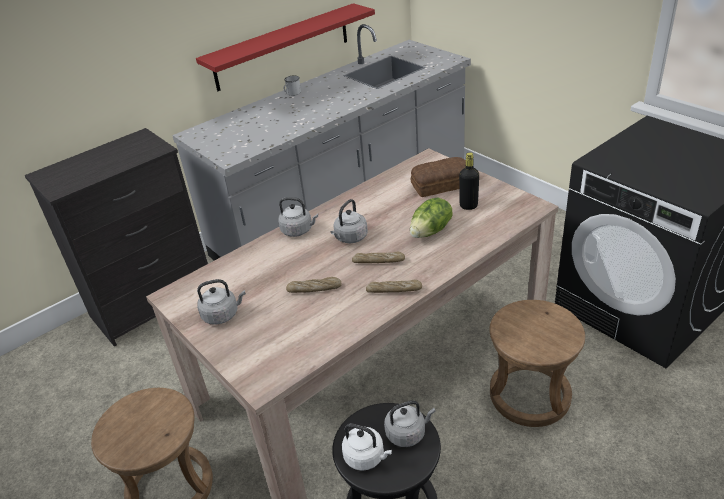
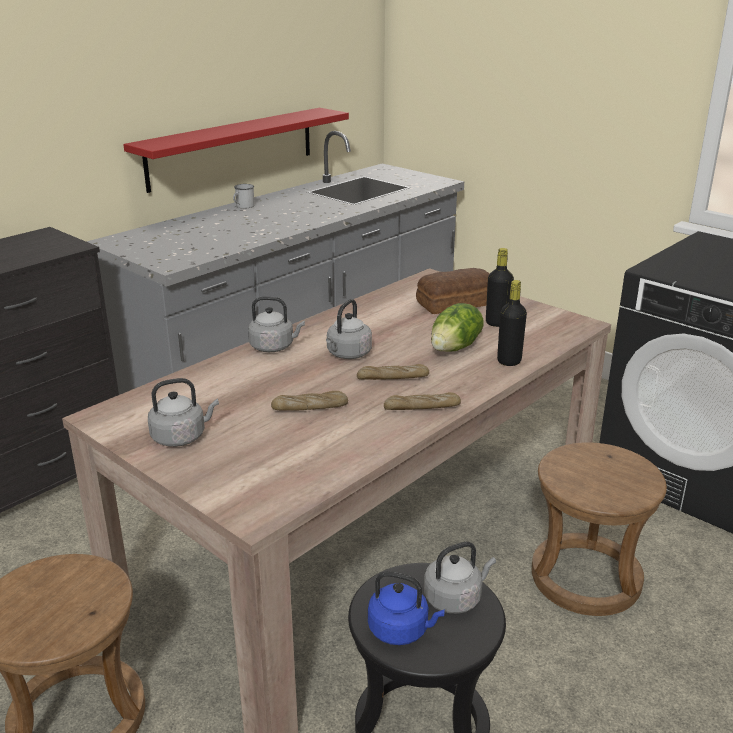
camera: 10 degrees left, 10 degrees down
white kettle [342,423,392,471] -> blue kettle [368,571,445,645]
none -> black bottle [497,280,527,366]

